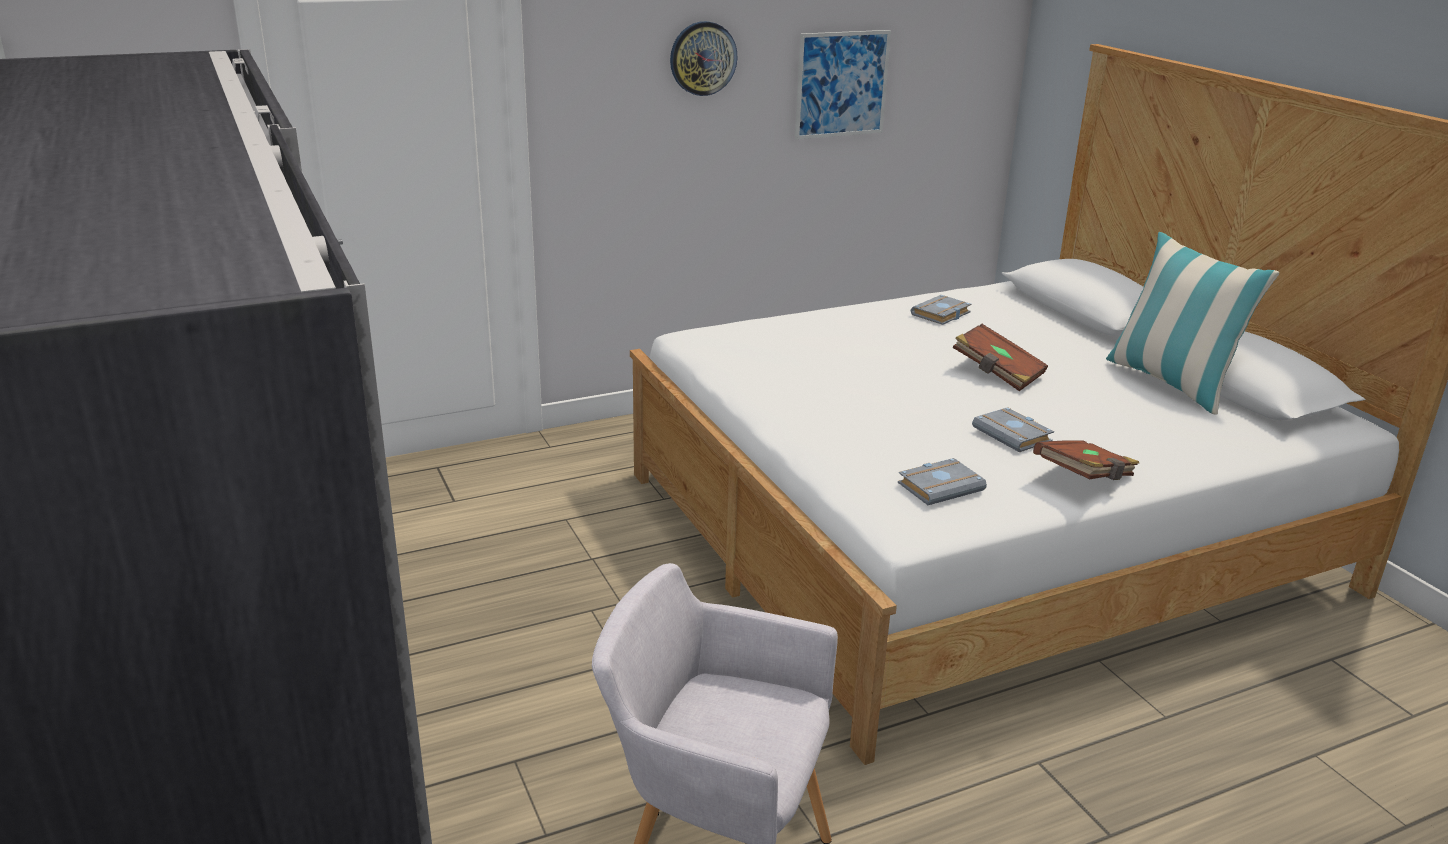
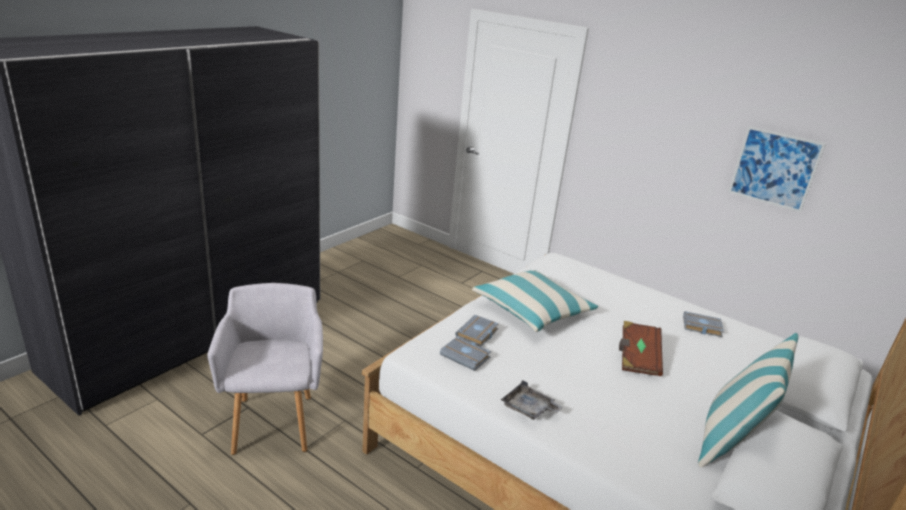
camera: 60 degrees right, 0 degrees up
wall clock [670,21,738,96] -> none
grey book [972,407,1054,452] -> grey book moved to [455,315,499,347]
brown book [1033,440,1139,480] -> grey tray [501,380,563,420]
none -> pillow [472,270,598,332]

